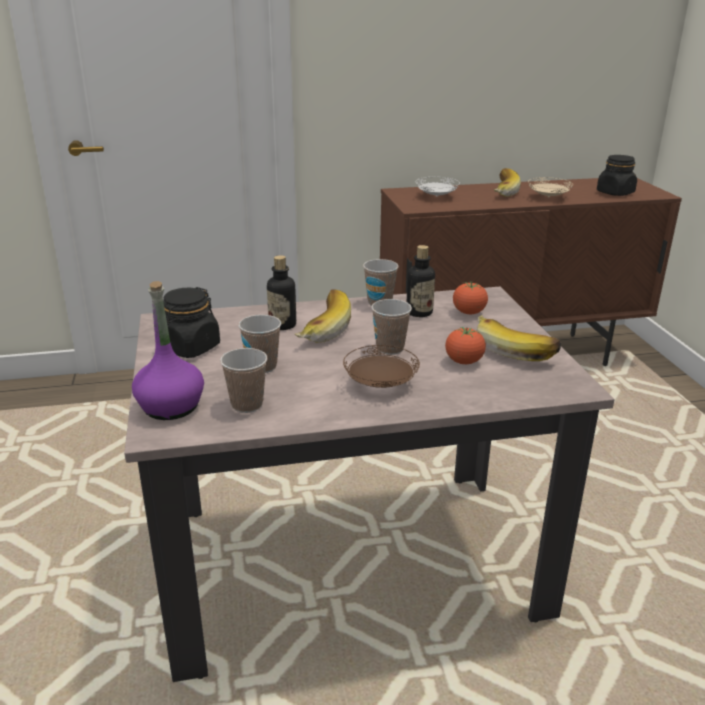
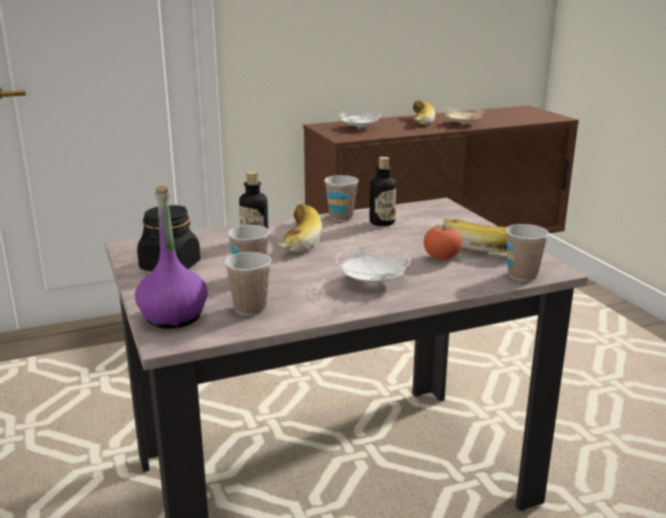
camera: 10 degrees left, 5 degrees down
brown plate [343,345,420,388] -> white plate [336,246,410,283]
cup [371,299,412,355] -> cup moved to [506,224,549,281]
tomato [453,282,488,314] -> none
black jar [597,155,637,196] -> none

